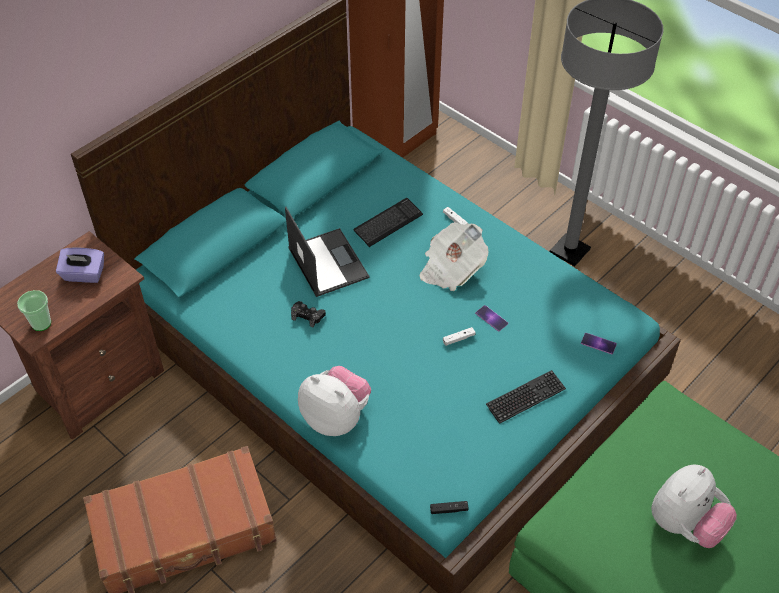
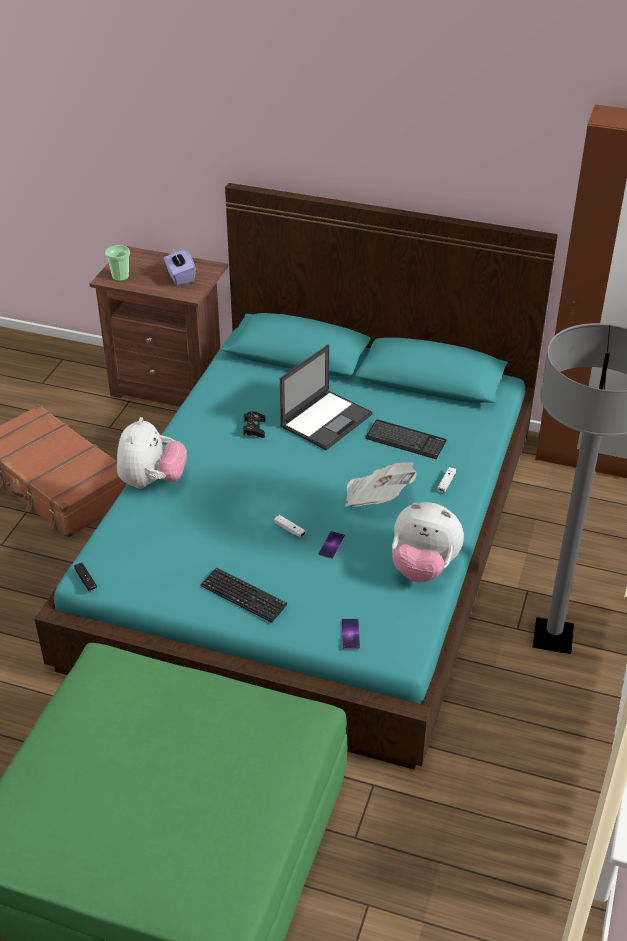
camera: 65 degrees right, 10 degrees down
plush toy [651,465,737,548] -> plush toy moved to [392,502,464,582]

